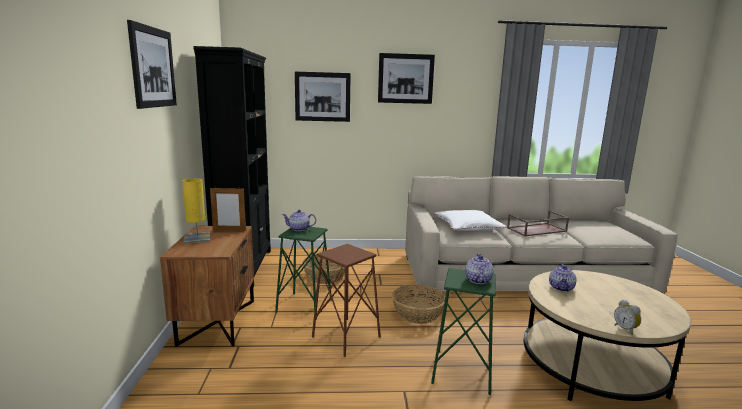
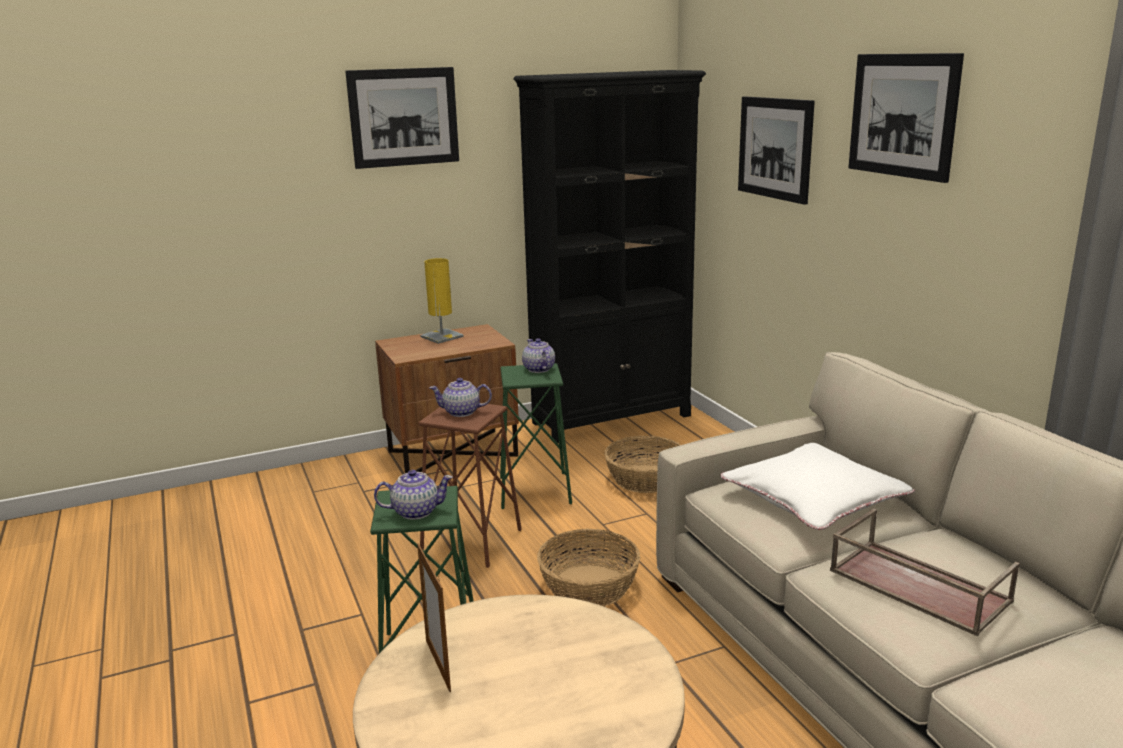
camera: 70 degrees right, 5 degrees up
picture frame [210,188,246,231] -> picture frame moved to [417,543,451,692]
teapot [549,264,577,292] -> teapot moved to [429,378,492,417]
alarm clock [614,300,641,335] -> none

